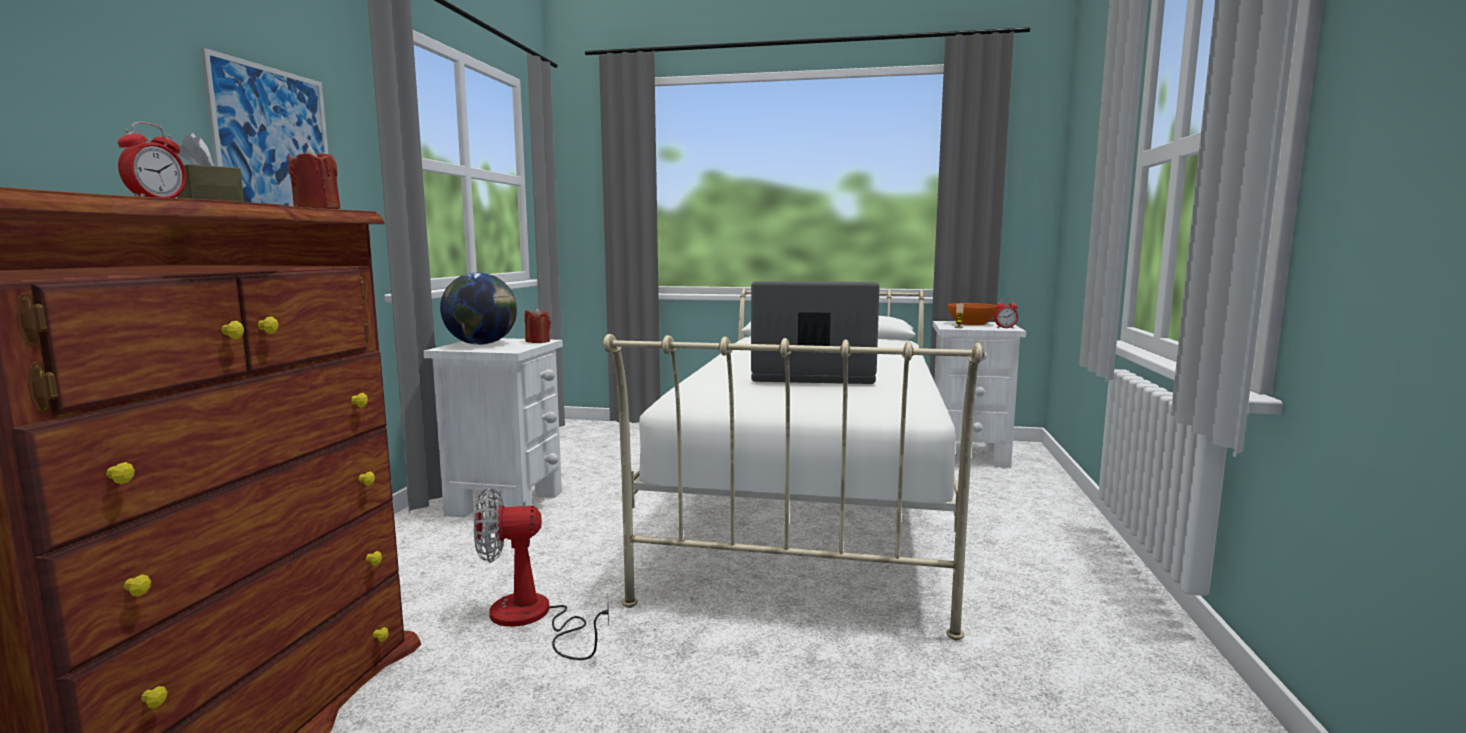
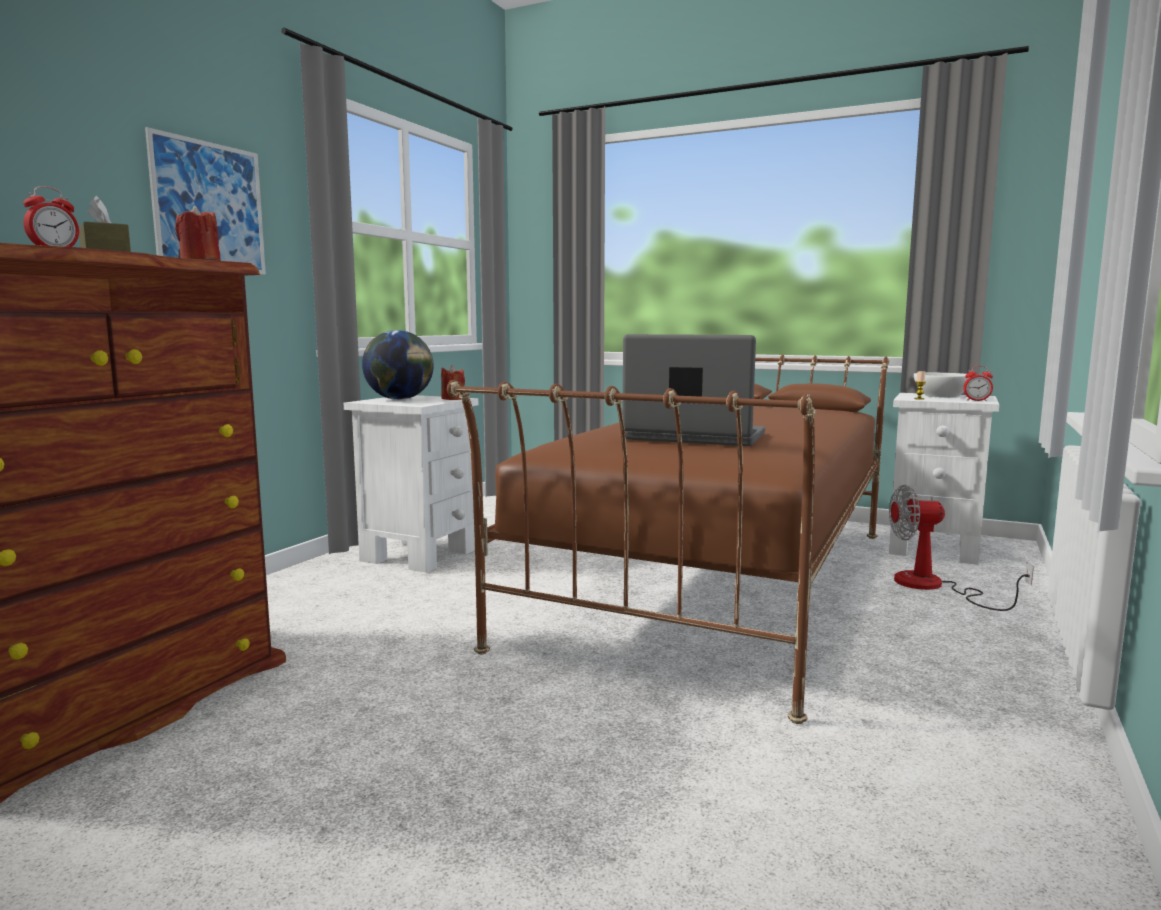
camera: 15 degrees right, 0 degrees up
fan [474,487,609,660] -> fan moved to [889,485,1034,611]
white bed [602,288,985,640] -> brown bed [447,355,889,724]
orange bowl [948,303,997,325] -> white bowl [914,373,968,398]

